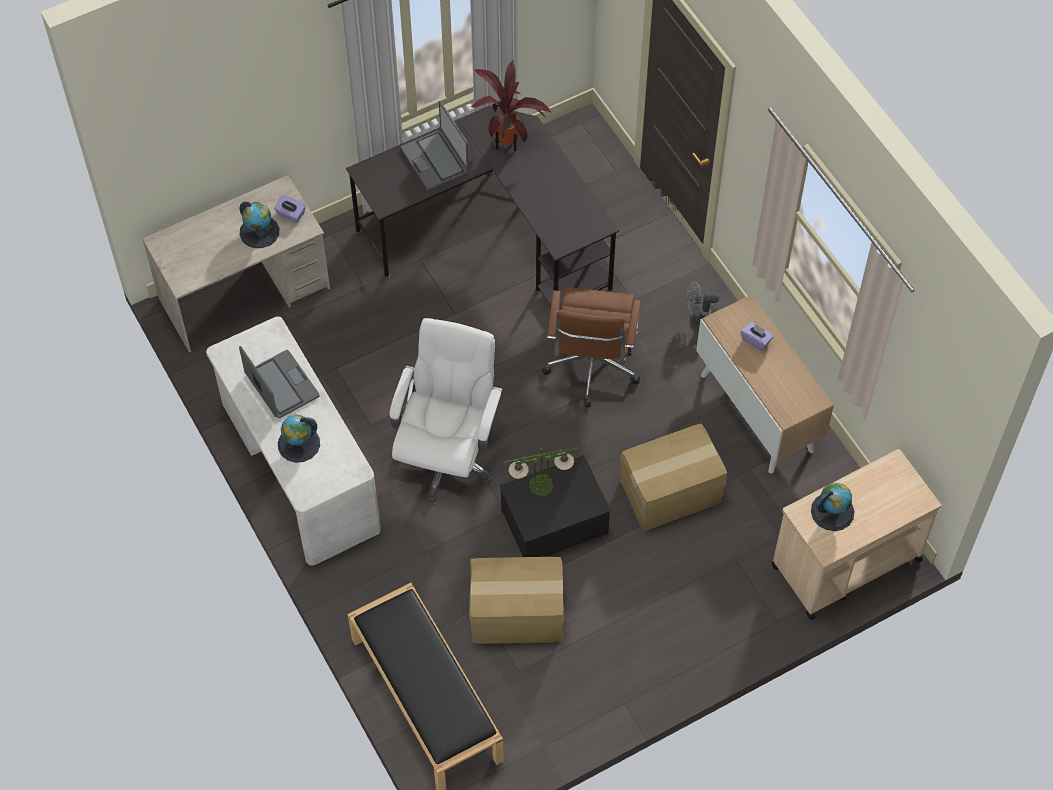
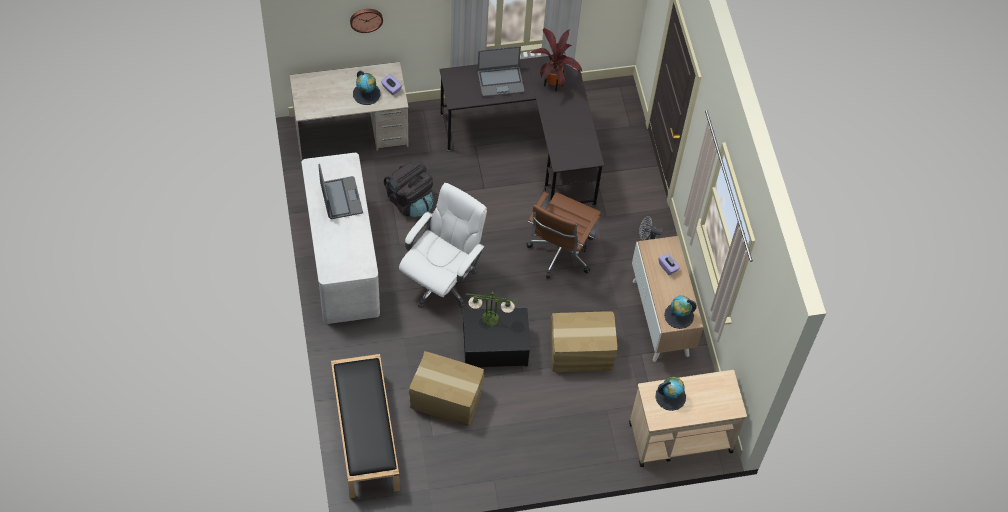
camera: 15 degrees right, 0 degrees up
globe [278,415,320,463] -> globe moved to [664,296,697,329]
laptop [401,101,469,190] -> laptop turned 90 degrees counterclockwise [478,46,524,97]
none -> wall clock [350,9,383,33]
none -> black backpack [384,161,433,217]

